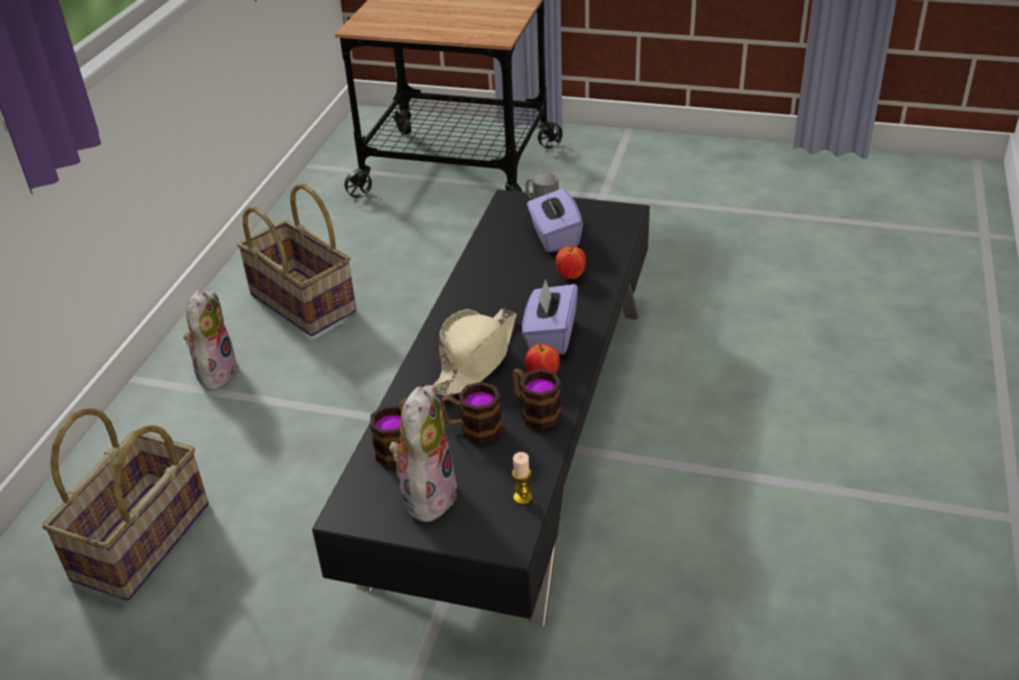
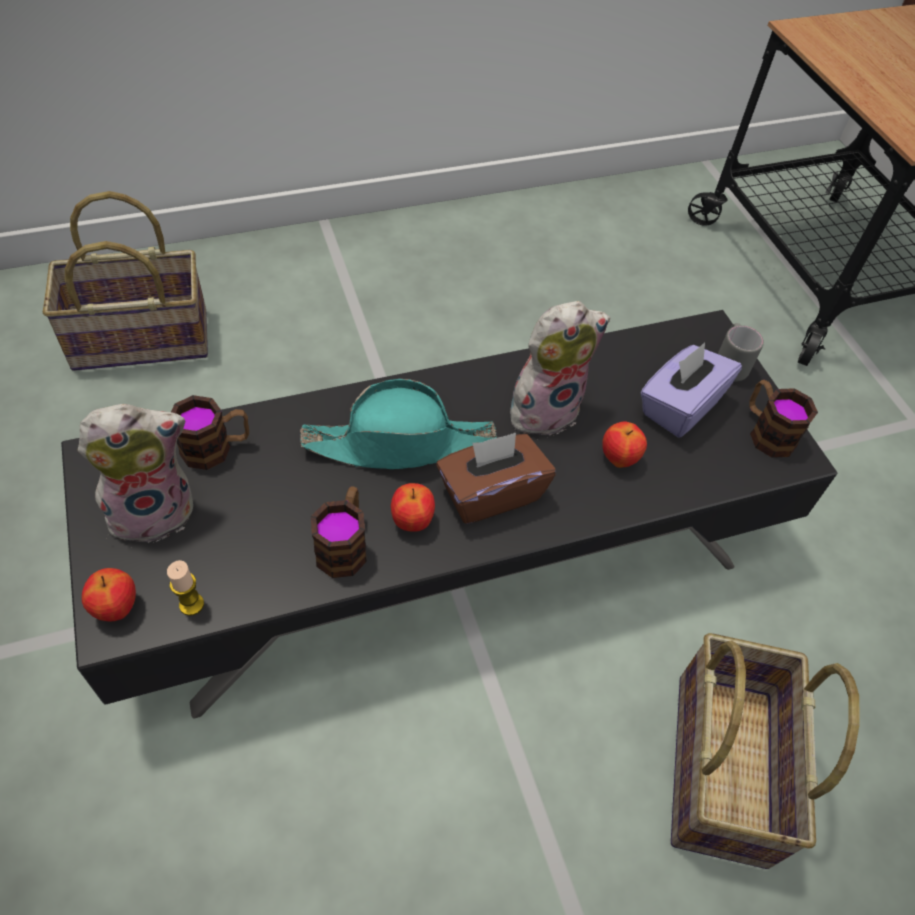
camera: 50 degrees right, 15 degrees up
plush toy [183,289,239,390] -> plush toy moved to [510,301,610,436]
basket [237,184,357,336] -> basket moved to [671,633,860,869]
beige hat [432,308,516,396] -> turquoise hat [300,379,497,469]
mug [441,382,502,444] -> mug moved to [749,380,818,458]
purple tissue box [522,279,578,354] -> brown tissue box [436,433,556,524]
none -> apple [82,568,136,621]

